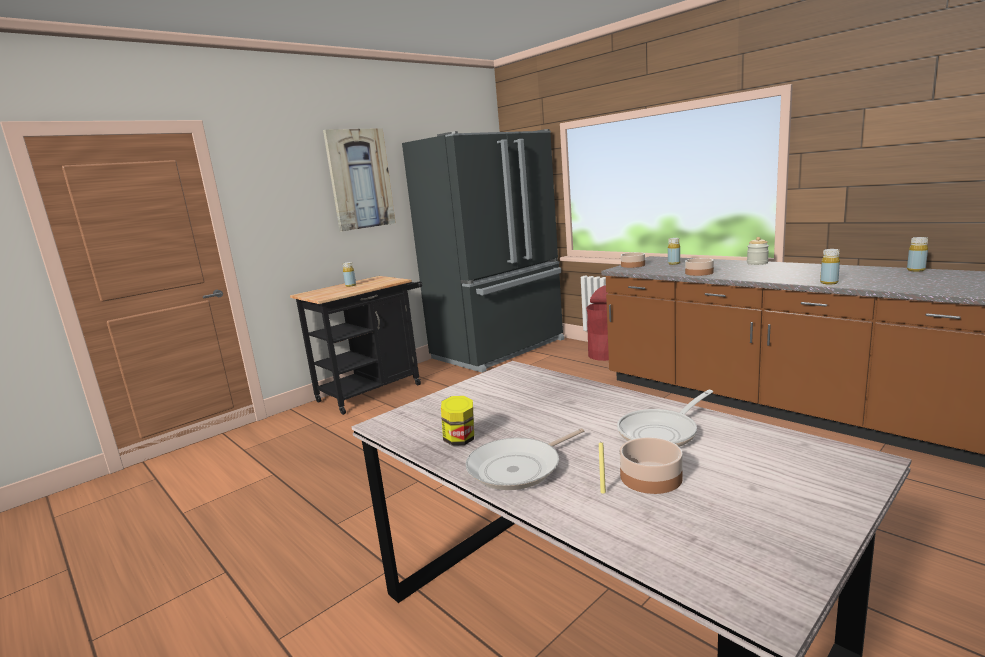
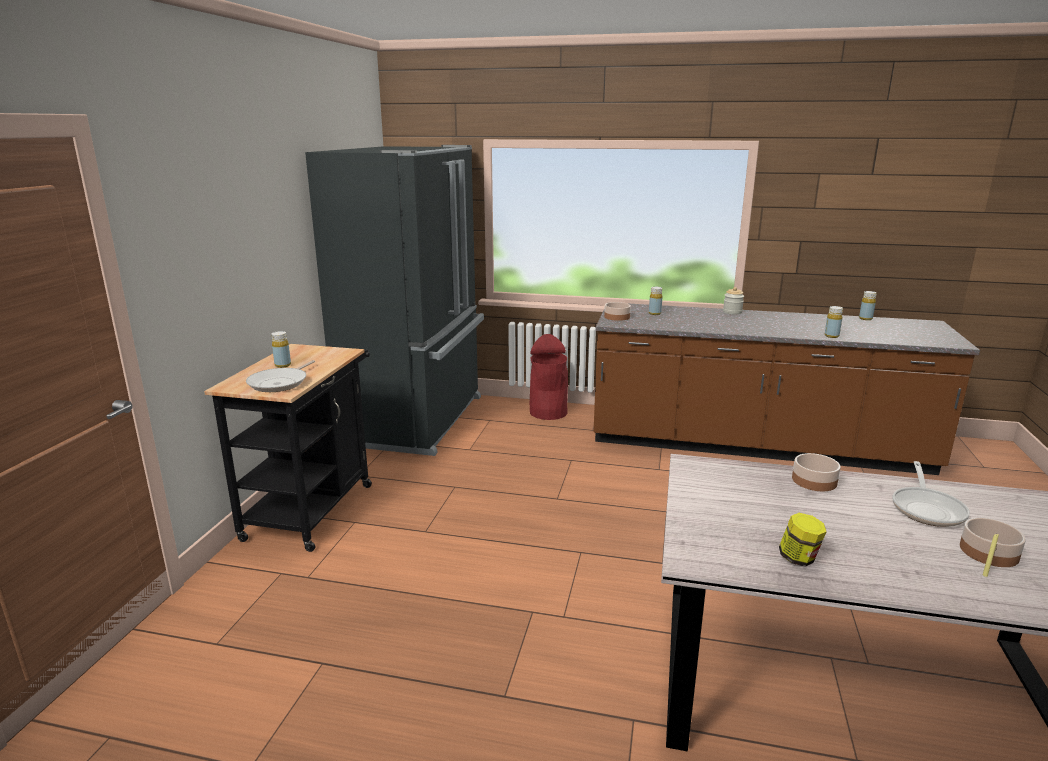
camera: 35 degrees left, 5 degrees up
picture [323,128,396,231] -> none
frying pan [465,428,585,490] -> frying pan moved to [246,360,315,392]
bowl [685,258,714,276] -> bowl moved to [792,453,841,491]

